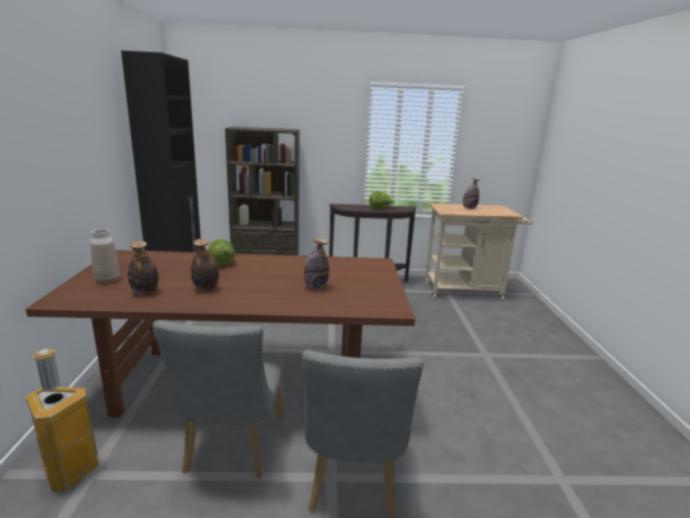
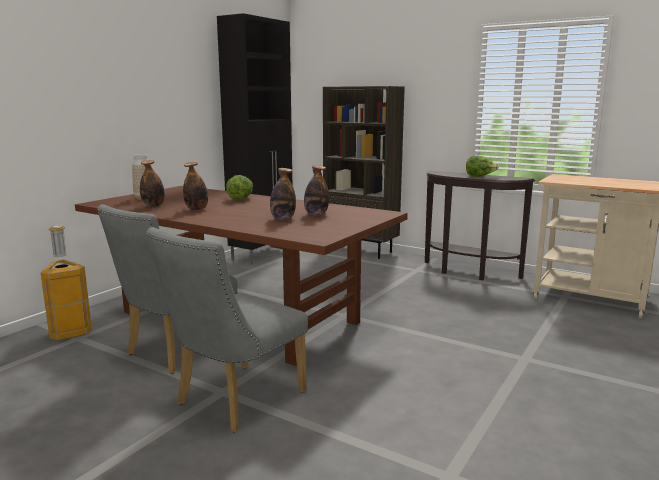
camera: 35 degrees right, 5 degrees down
bottle [463,178,480,209] -> bottle moved to [304,165,329,215]

